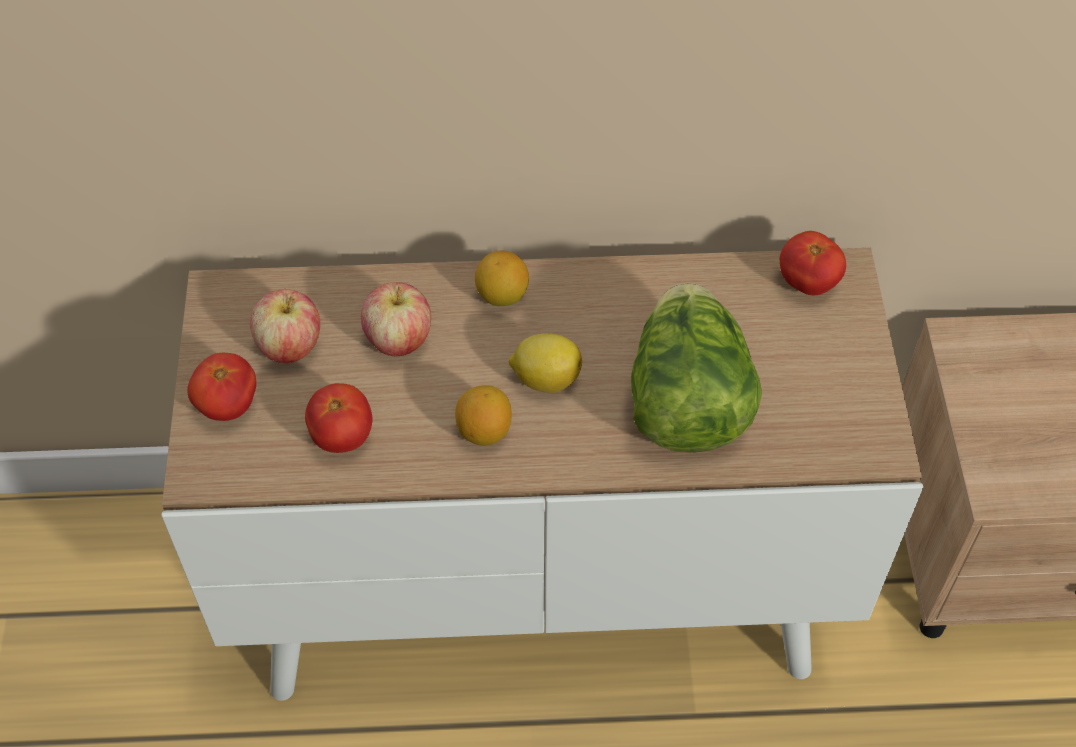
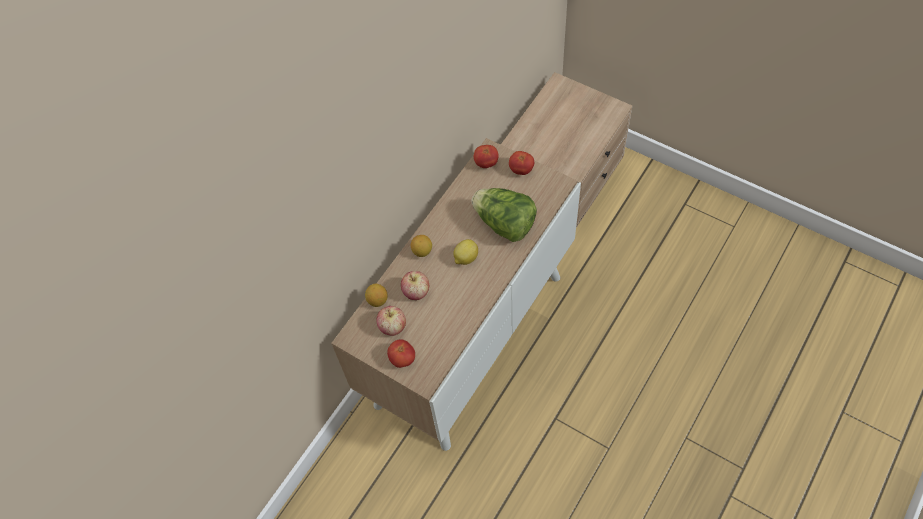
camera: 50 degrees left, 5 degrees up
tomato [305,383,372,453] -> tomato moved to [509,151,534,175]
lemon [455,385,512,446] -> lemon moved to [365,284,388,307]

